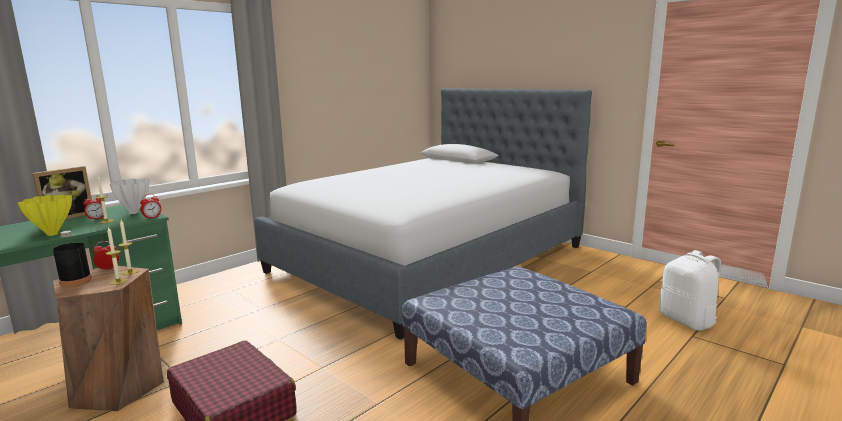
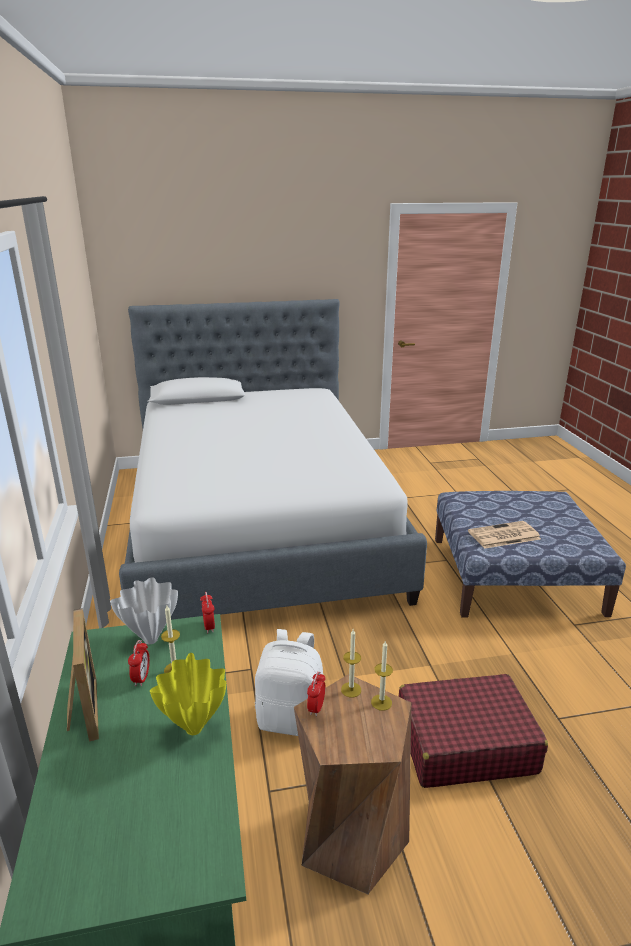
camera: 55 degrees left, 10 degrees up
black bottle [53,231,92,286] -> none
white backpack [659,250,721,331] -> white backpack moved to [255,629,323,736]
none -> newspaper [468,521,541,549]

